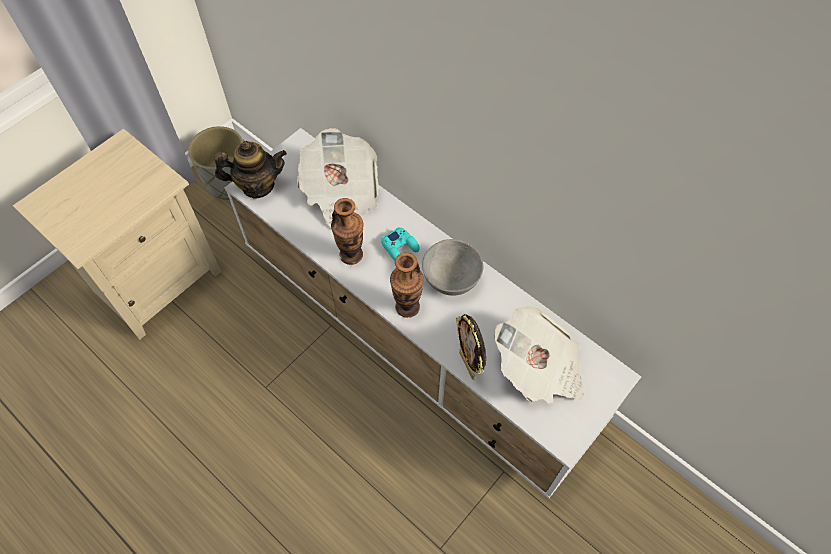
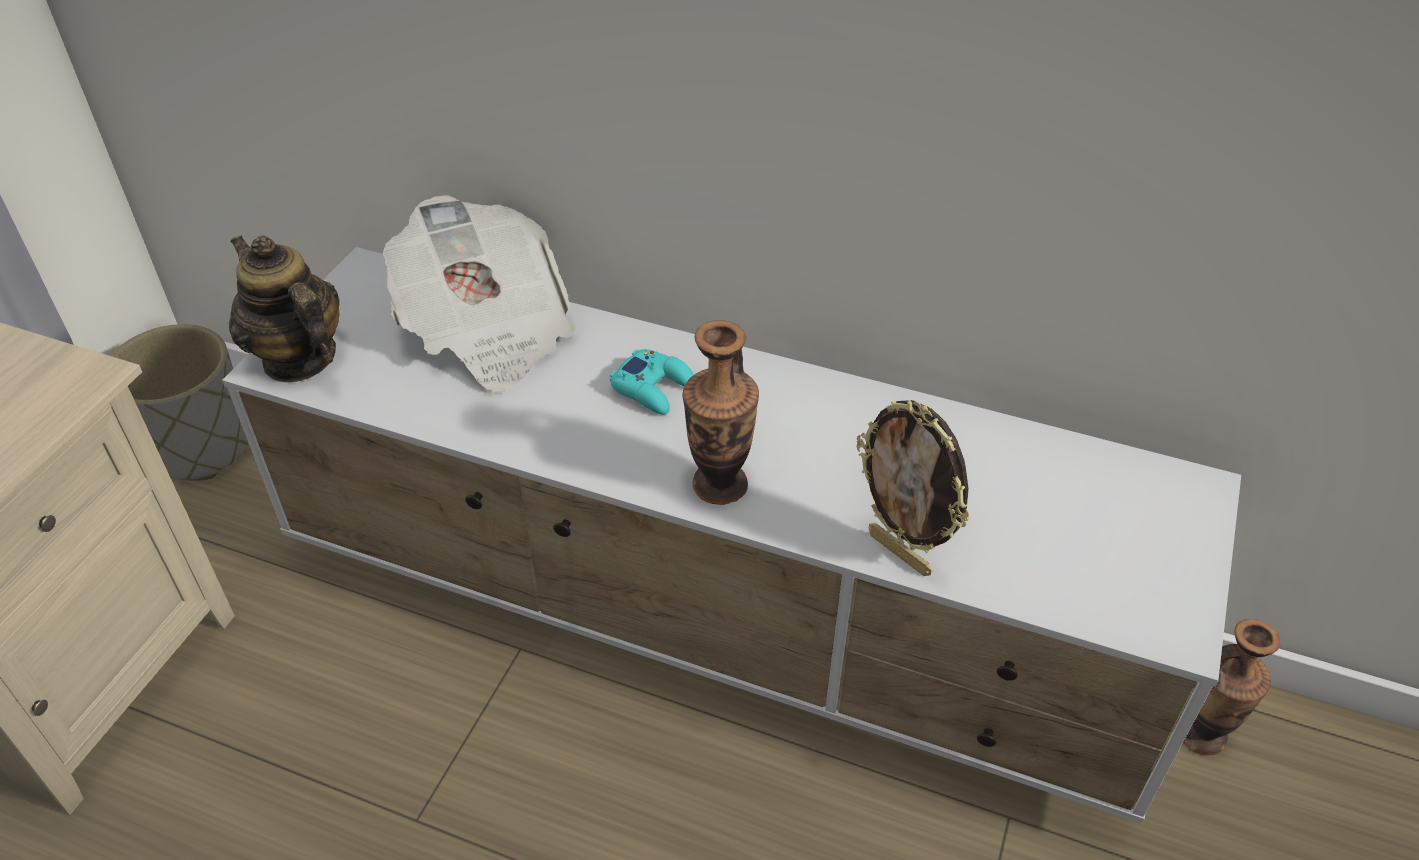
camera: 20 degrees left, 15 degrees down
teapot [214,141,287,199] -> teapot turned 105 degrees counterclockwise [229,235,340,382]
vase [331,198,363,265] -> vase moved to [1183,619,1281,756]
grey bowl [422,239,483,296] -> none
newspaper [495,307,584,404] -> none

